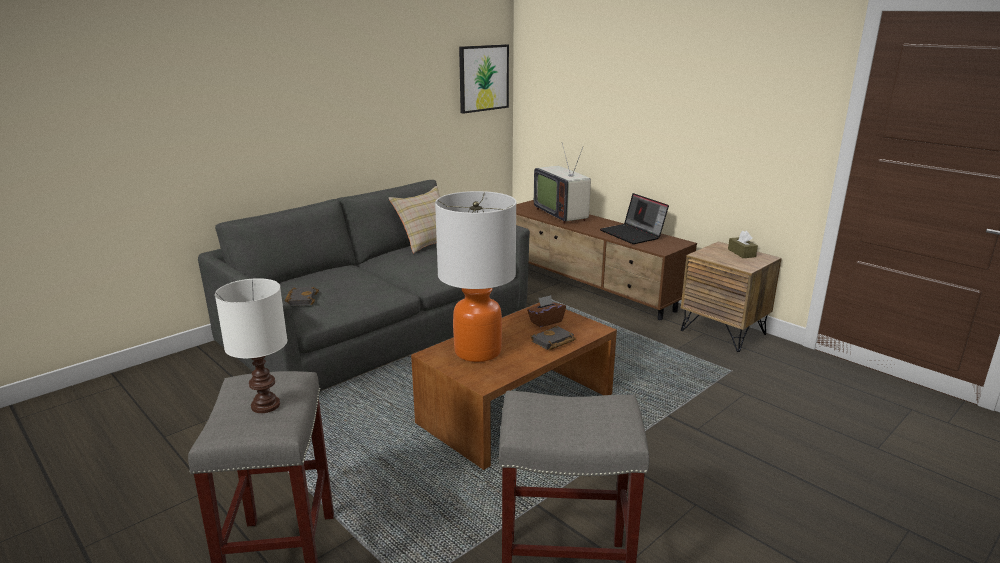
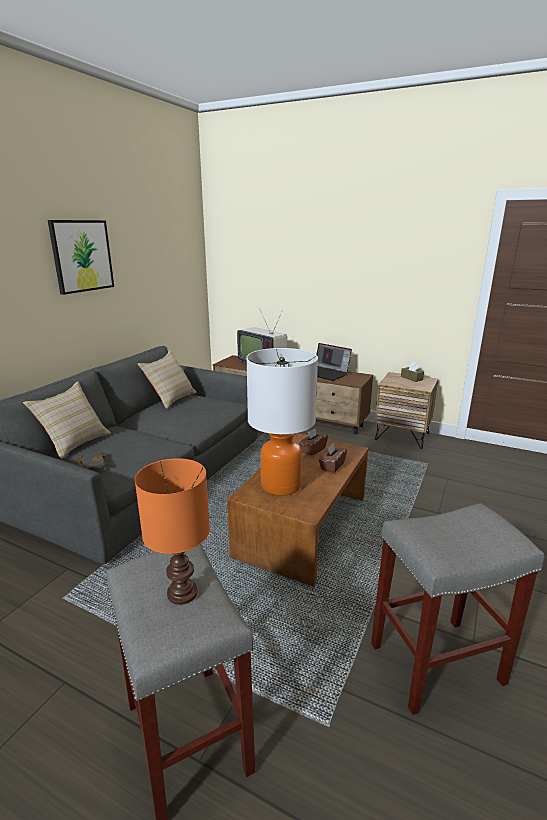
camera: 20 degrees left, 0 degrees up
white table lamp [215,278,287,413] -> orange table lamp [135,458,210,605]
picture [459,44,509,114] -> picture moved to [48,220,114,295]
black book [530,326,576,350] -> brown tissue box [319,443,347,473]
none -> beige pillow [23,381,111,459]

